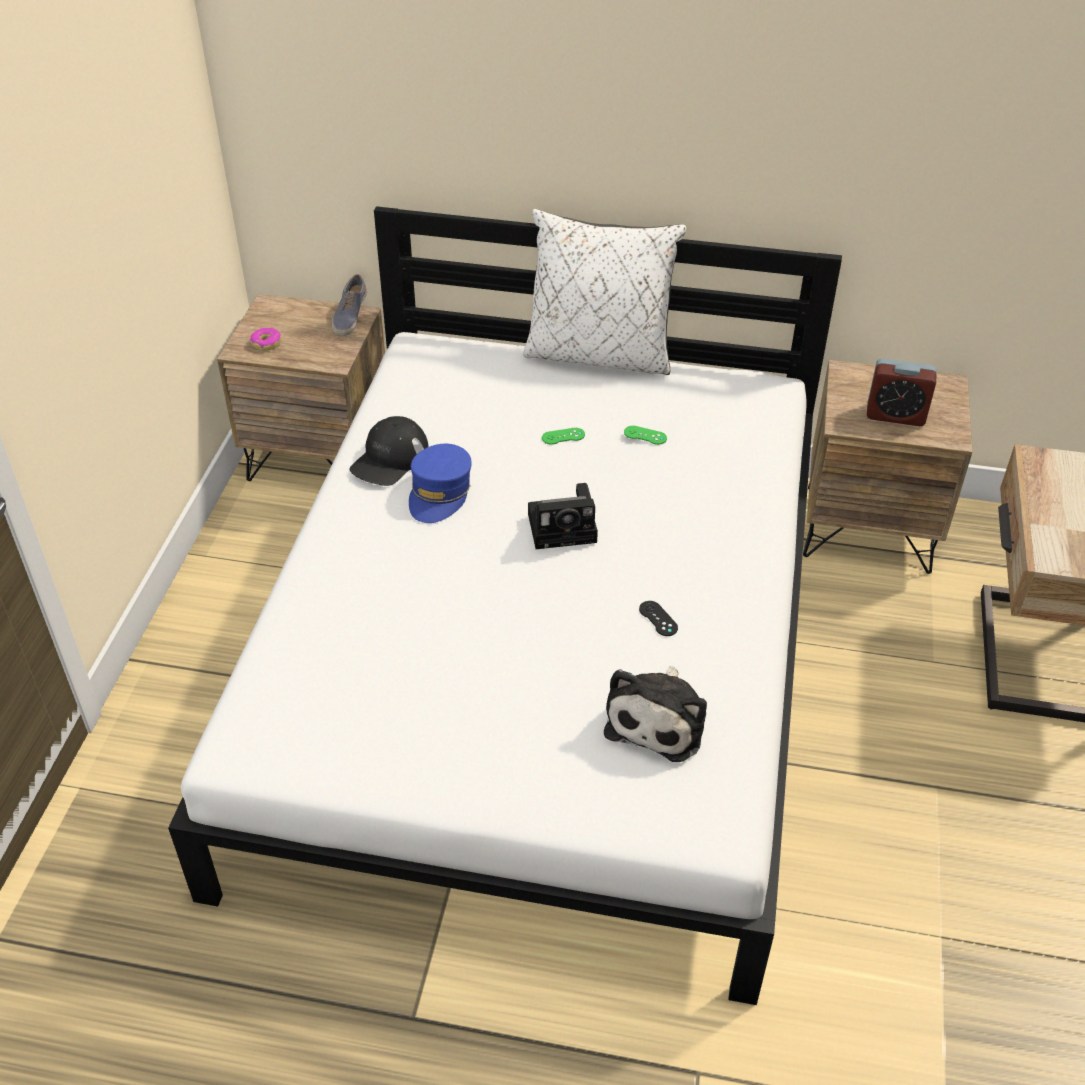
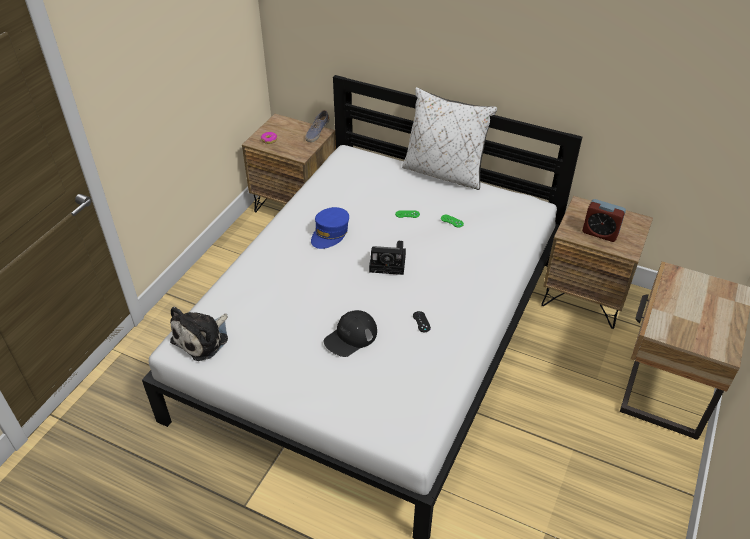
camera: 15 degrees right, 0 degrees up
black cap [349,416,429,486] -> black cap moved to [323,310,377,357]
plush toy [604,666,707,762] -> plush toy moved to [170,307,228,361]

